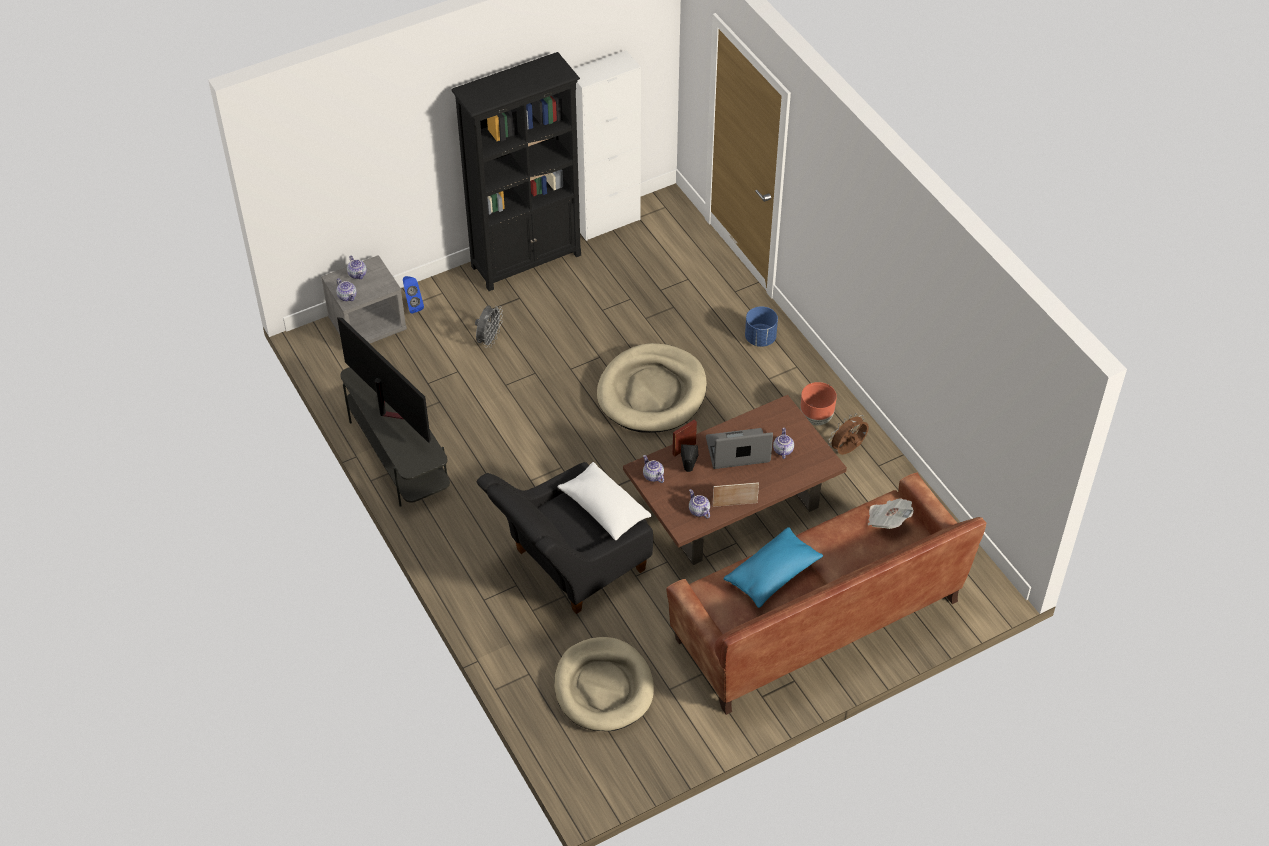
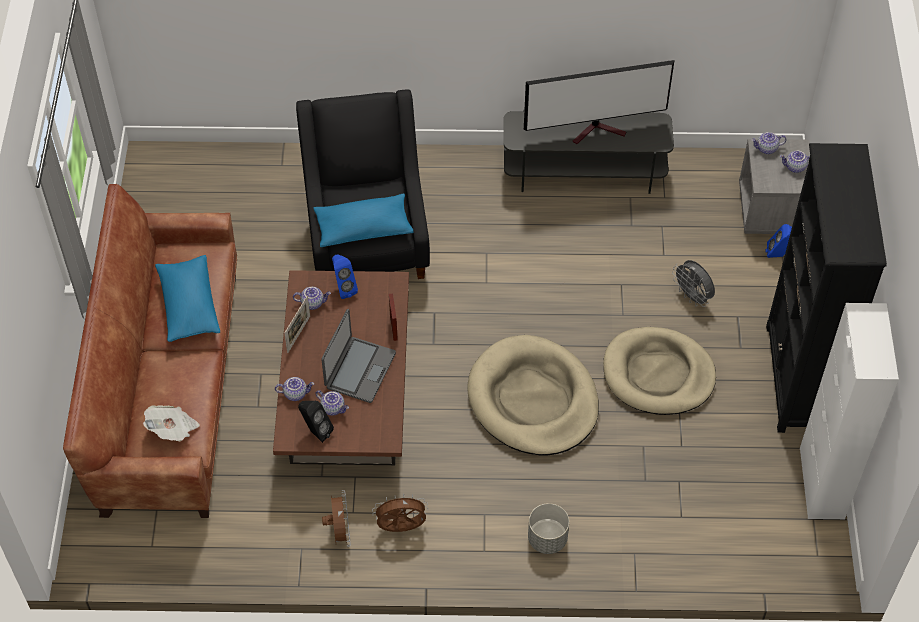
camera: 120 degrees right, 5 degrees up
beige dog bed [554,637,654,731] -> beige dog bed moved to [603,327,716,415]
white pillow [557,462,652,540] -> blue pillow [313,193,414,247]
teapot [643,455,664,483] -> teapot moved to [275,377,314,401]
black speaker [681,444,698,472] -> black speaker moved to [298,401,334,443]
blue planter [745,306,778,347] -> grey planter [528,503,569,554]
brown planter [800,382,837,425] -> brown fan [372,494,428,532]
none -> blue speaker [332,255,358,299]

